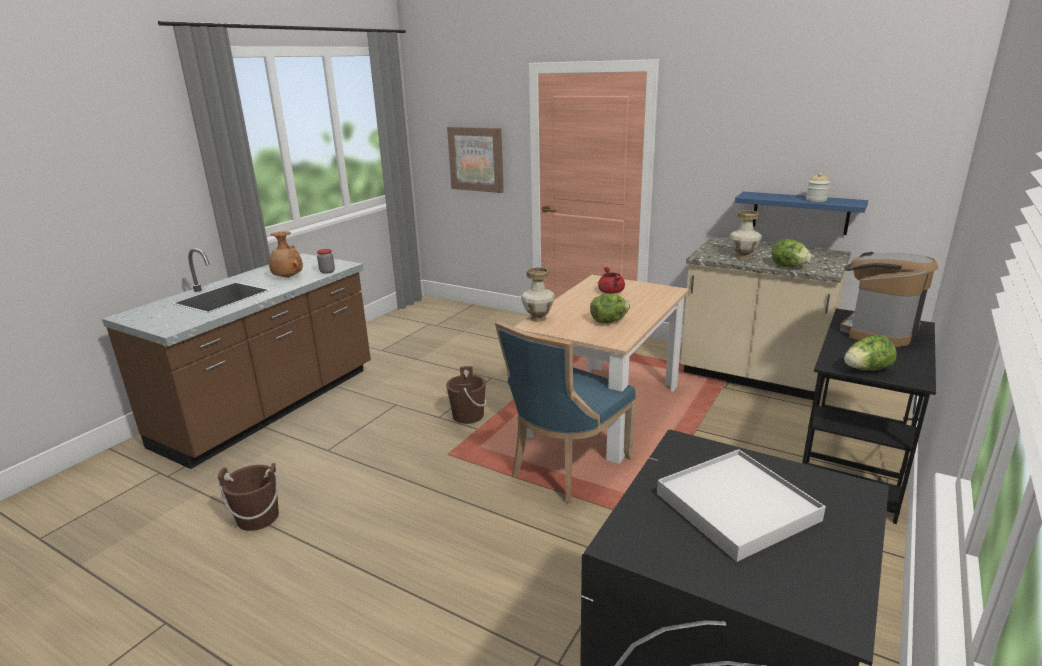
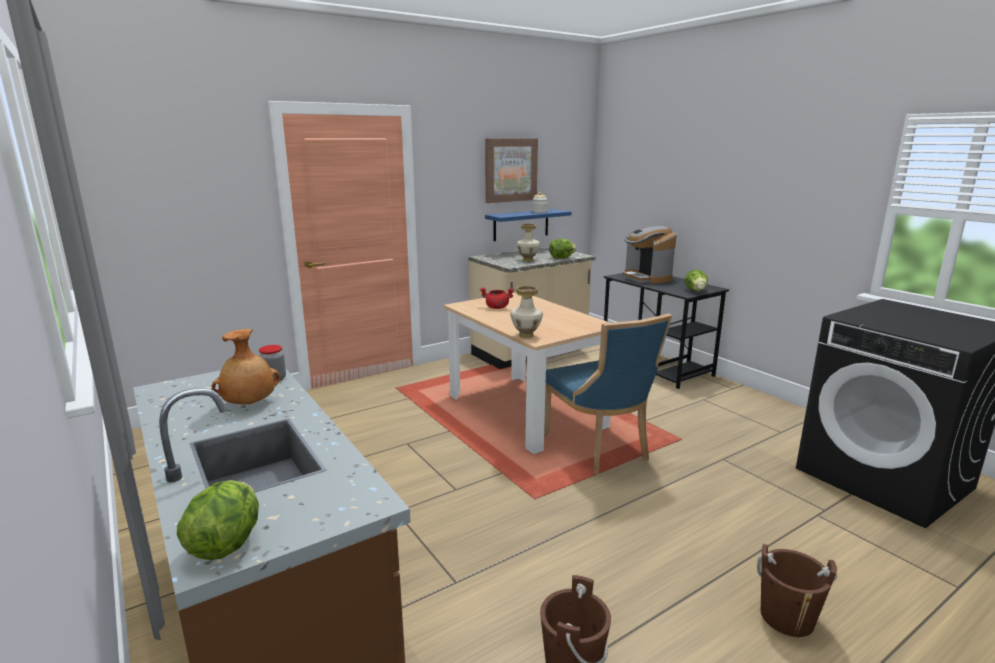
camera: 65 degrees left, 5 degrees down
brown bucket [446,366,487,424] -> brown bucket moved to [757,544,837,637]
picture [447,127,504,193] -> picture moved to [485,139,538,203]
lettuce [590,293,630,324] -> lettuce moved to [177,480,259,560]
white tray [657,449,826,562] -> none

